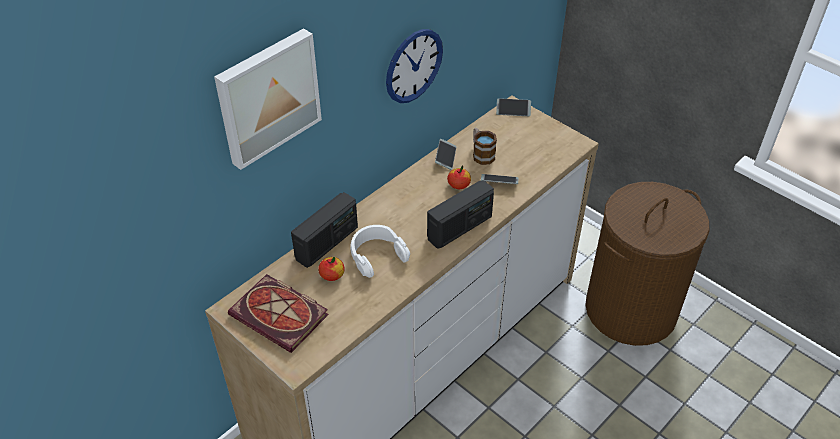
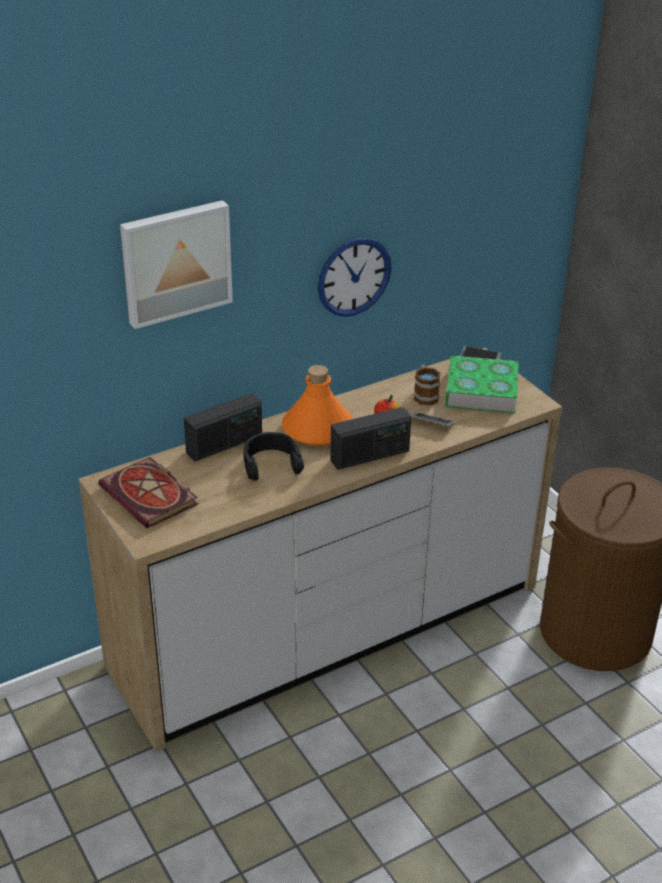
camera: 15 degrees right, 10 degrees down
apple [318,257,345,281] -> none
white headphones [350,225,410,278] -> black headphones [243,432,304,481]
phone [435,139,456,170] -> none
none -> orange bottle [282,365,353,446]
none -> book [445,356,519,413]

